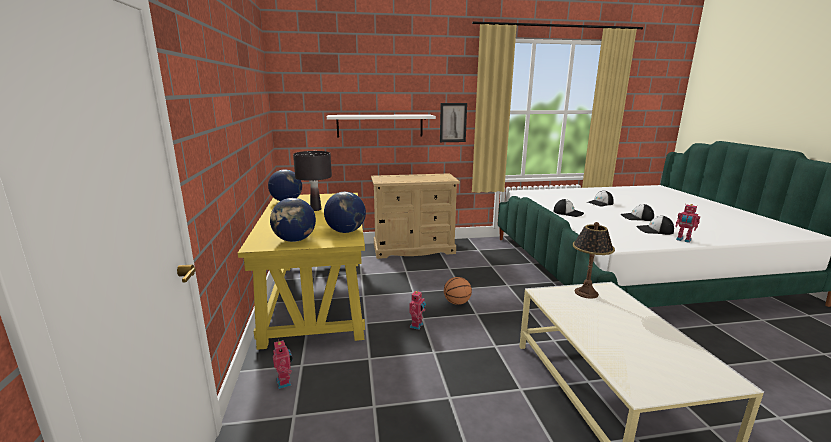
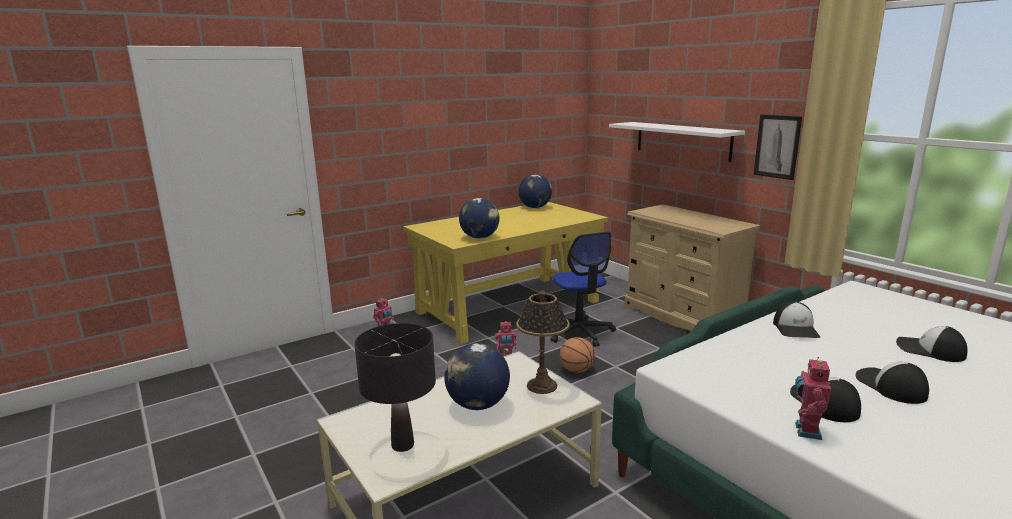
camera: 65 degrees right, 0 degrees up
globe [270,198,316,242] -> globe moved to [444,343,510,410]
black table lamp [293,151,332,211] -> black table lamp moved to [354,323,436,452]
none -> office chair [550,231,616,347]

